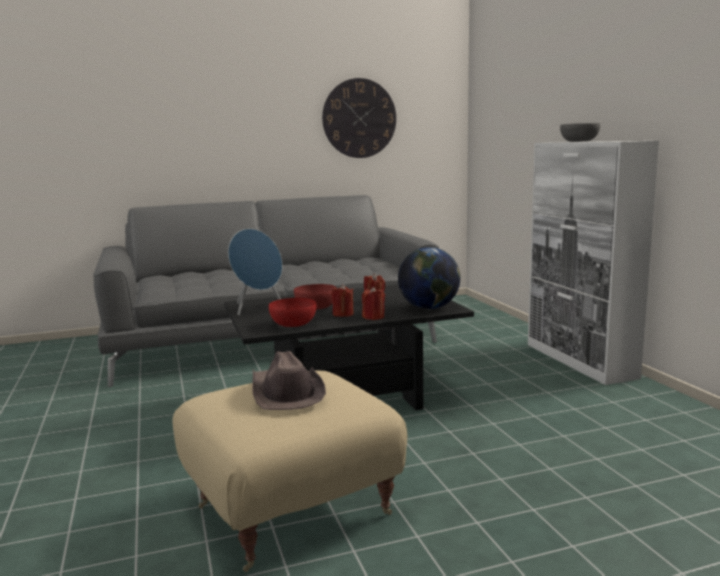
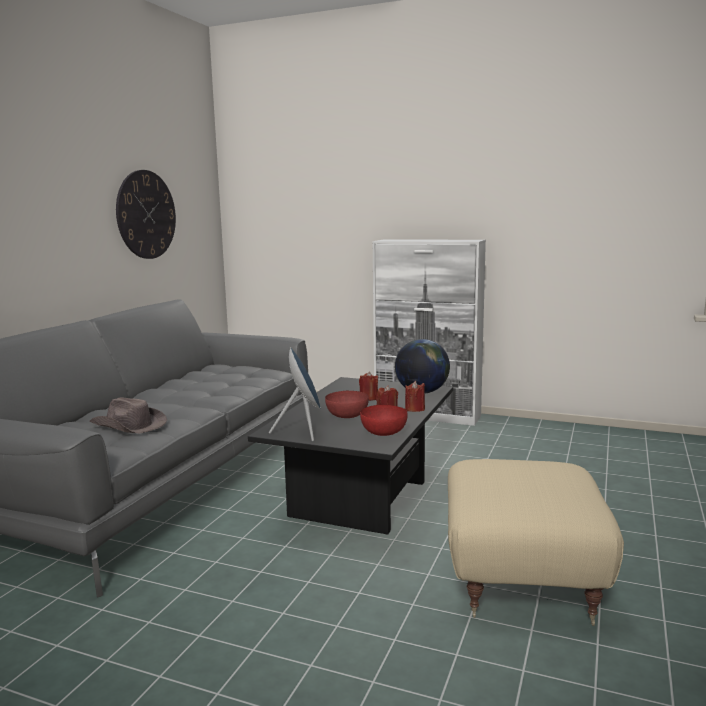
camera: 50 degrees left, 0 degrees up
brown hat [252,351,326,410] -> brown hat moved to [89,398,167,434]
grey bowl [560,123,600,142] -> none

